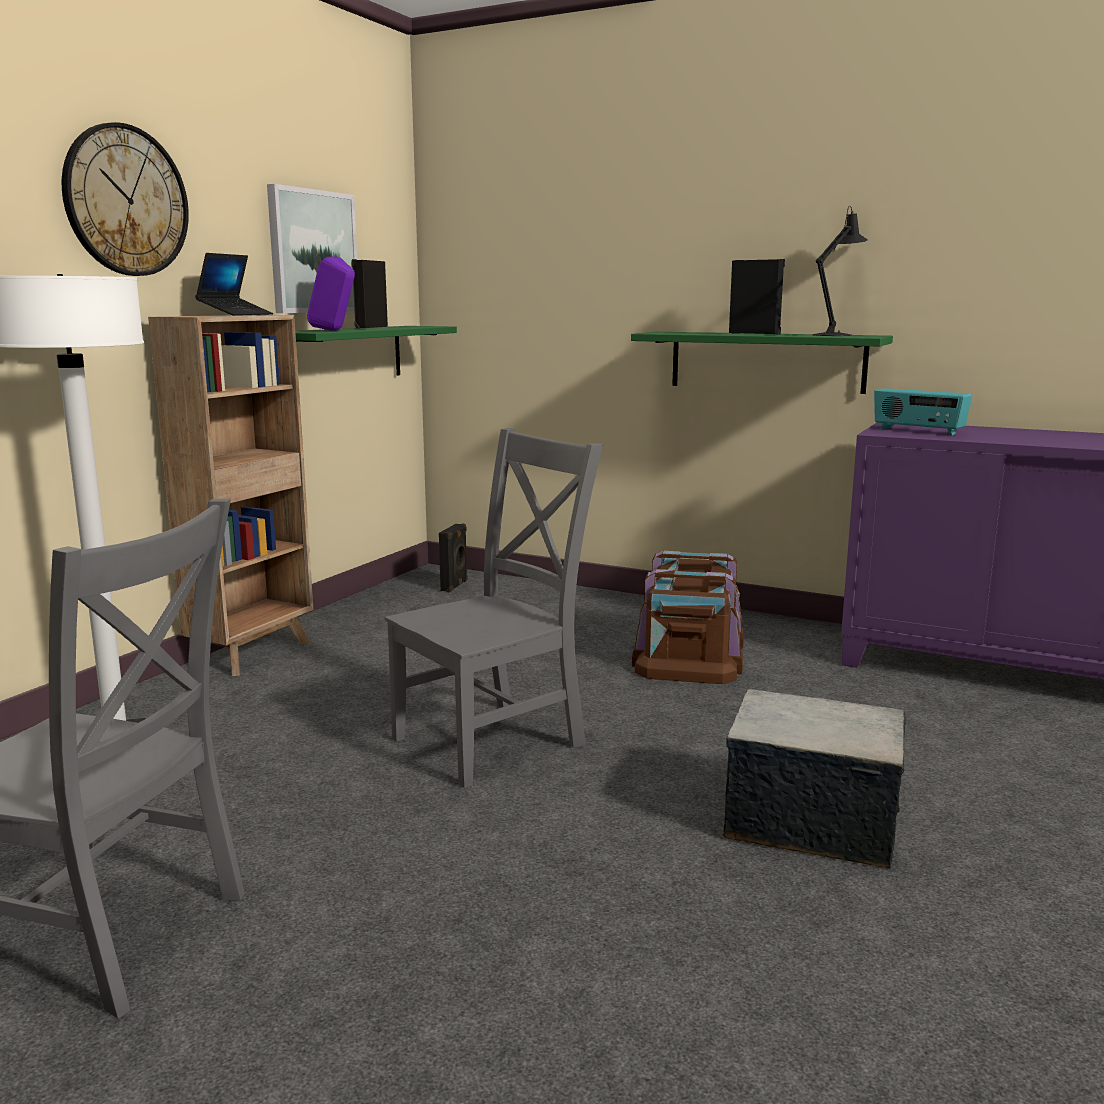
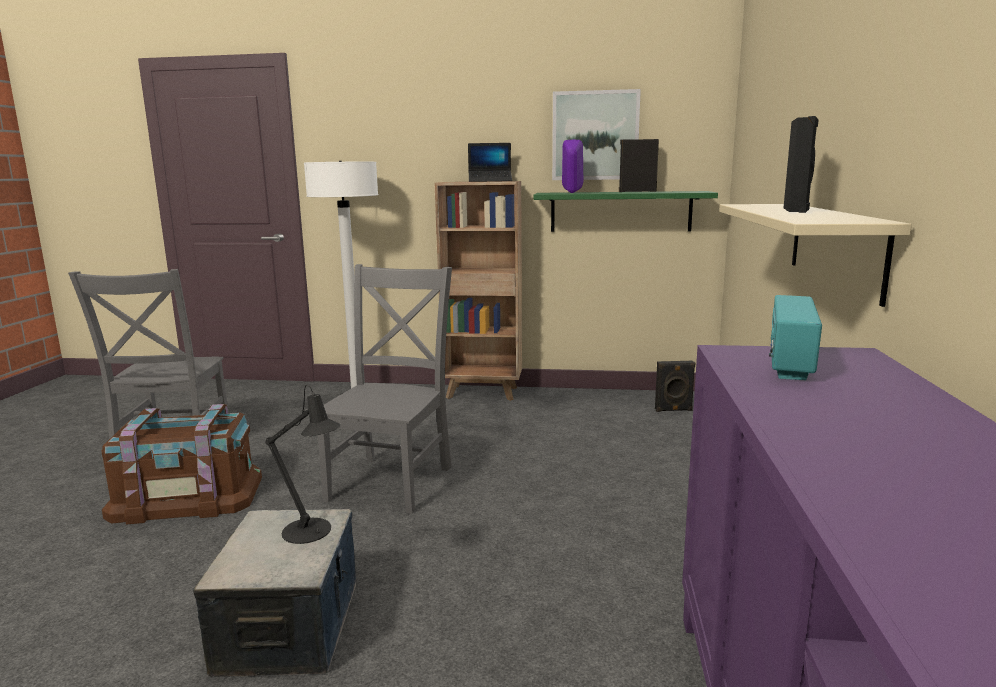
camera: 70 degrees right, 0 degrees up
wall clock [62,122,189,276] -> none
grey chair [385,428,603,788] -> grey chair turned 105 degrees counterclockwise [318,264,452,514]
green shelf [631,332,893,394] -> beige shelf [719,204,912,307]
brown storage box [632,551,744,684] -> brown storage box moved to [101,404,262,524]
black table lamp [813,206,868,336] -> black table lamp moved to [265,385,341,544]

